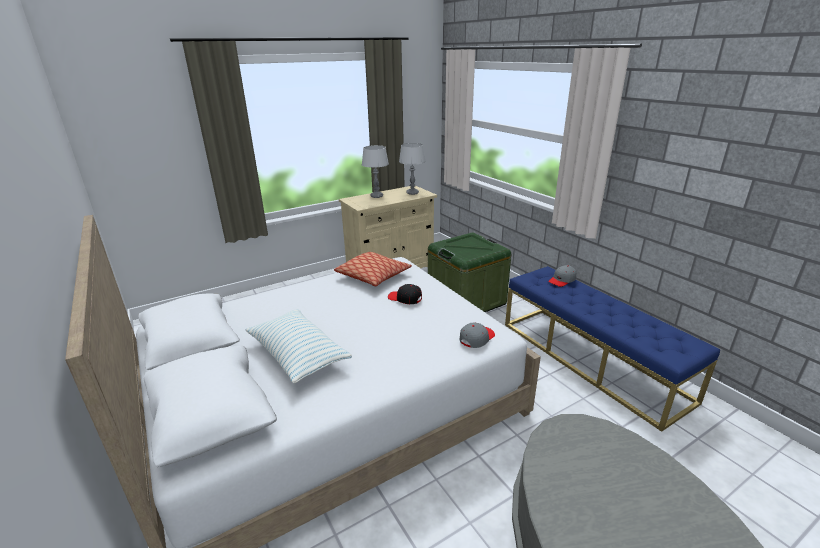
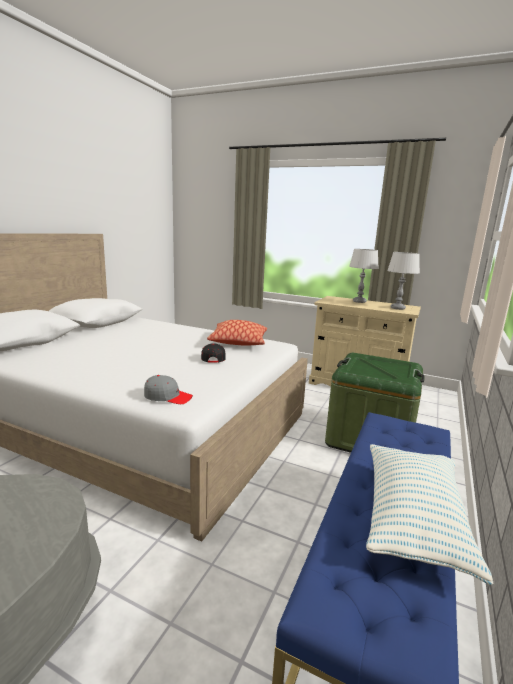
camera: 55 degrees right, 10 degrees down
pillow [245,309,352,383] -> pillow moved to [366,444,493,585]
grey cap [548,265,576,287] -> none

